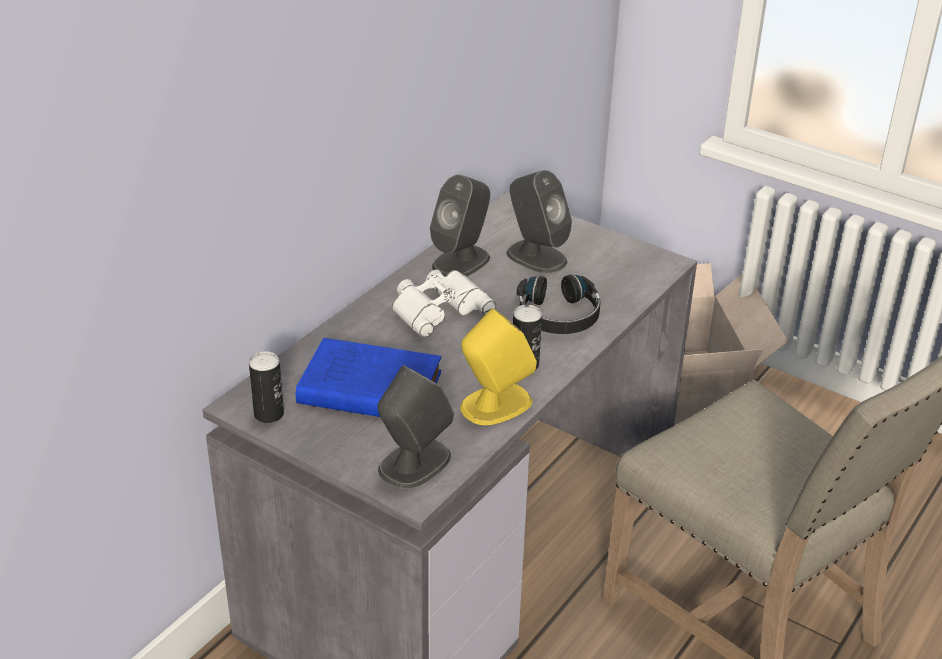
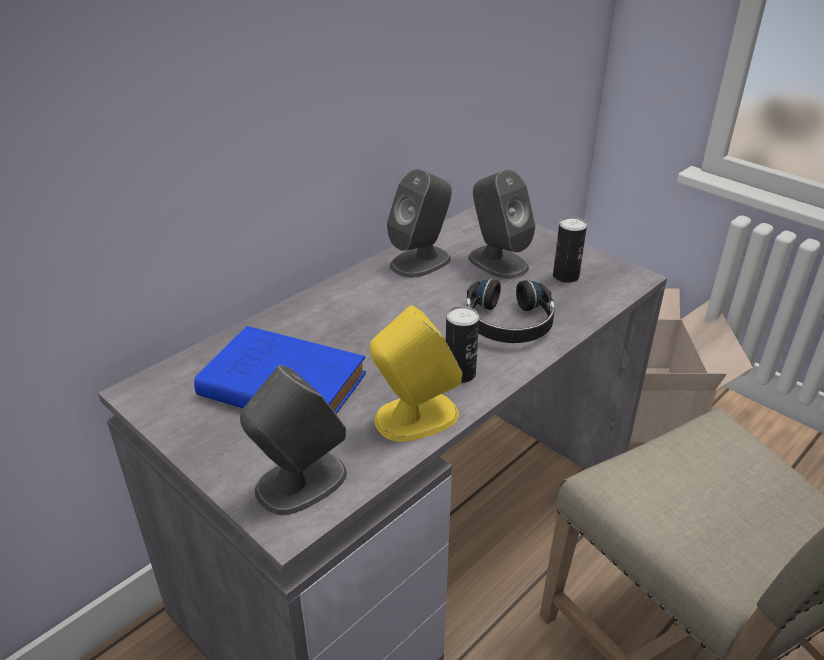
camera: 10 degrees right, 0 degrees up
can [249,351,284,423] -> can moved to [553,217,587,283]
white binoculars [392,270,496,337] -> none

